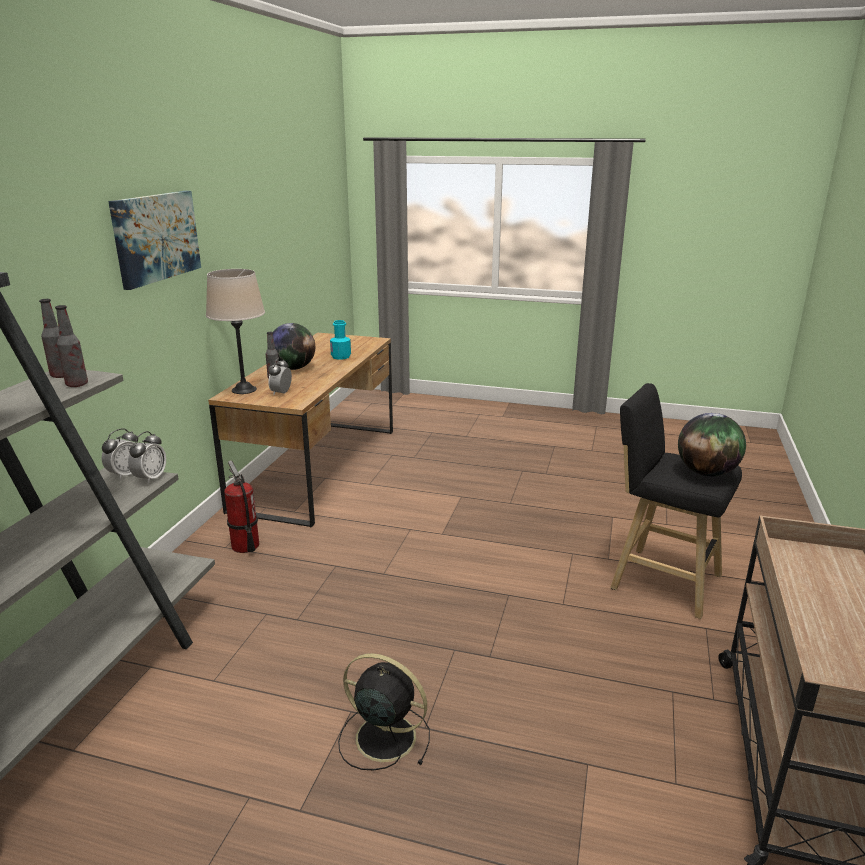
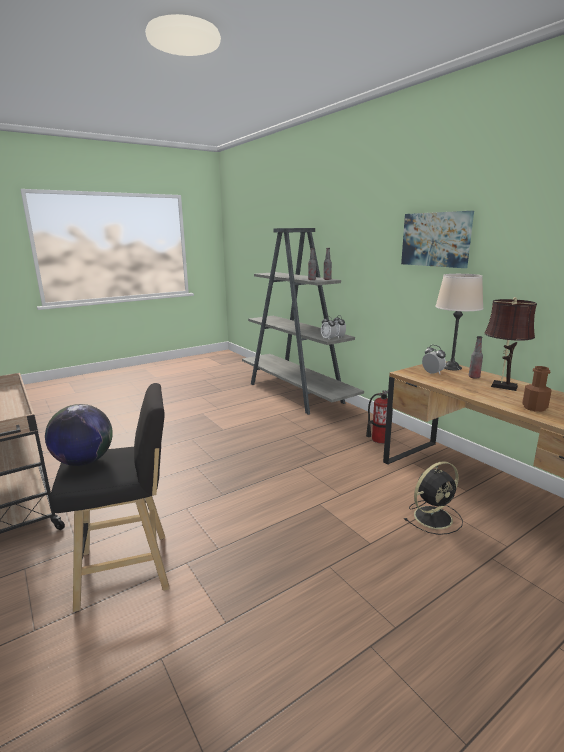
camera: 130 degrees right, 5 degrees down
globe [273,323,315,370] -> brown table lamp [485,297,537,391]
turquoise bottle [330,320,351,360] -> brown bottle [522,366,551,412]
black fan [338,653,430,770] -> black fan moved to [404,461,463,535]

